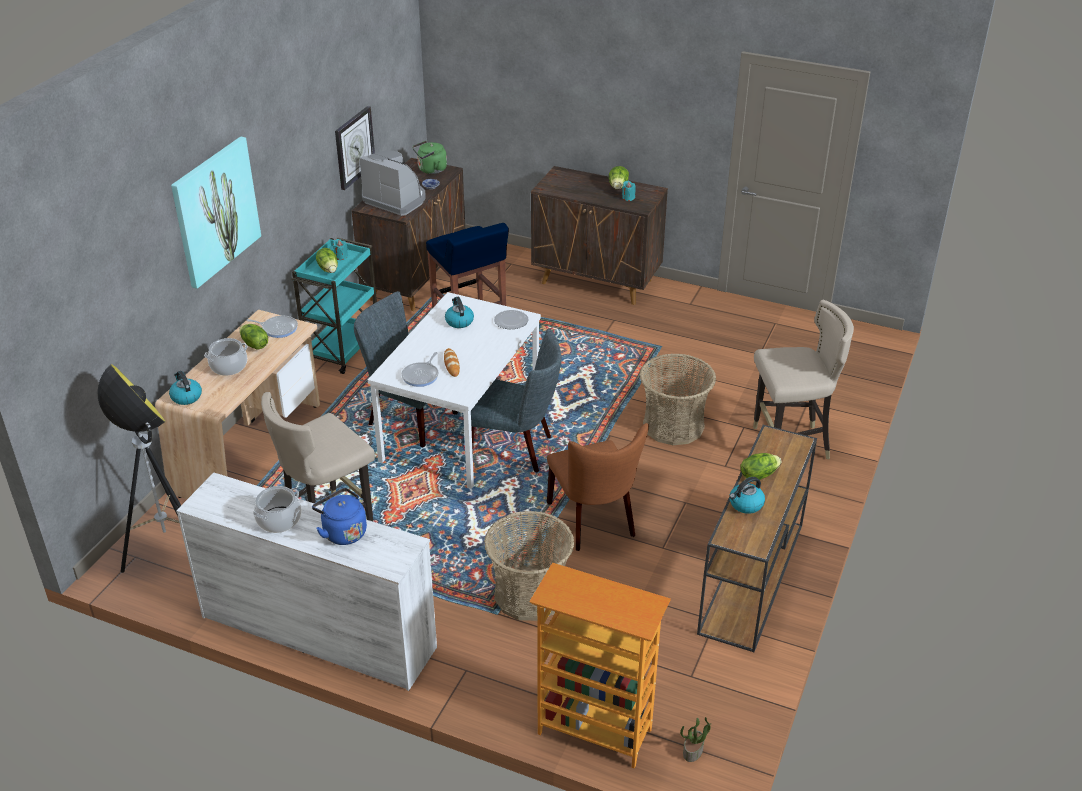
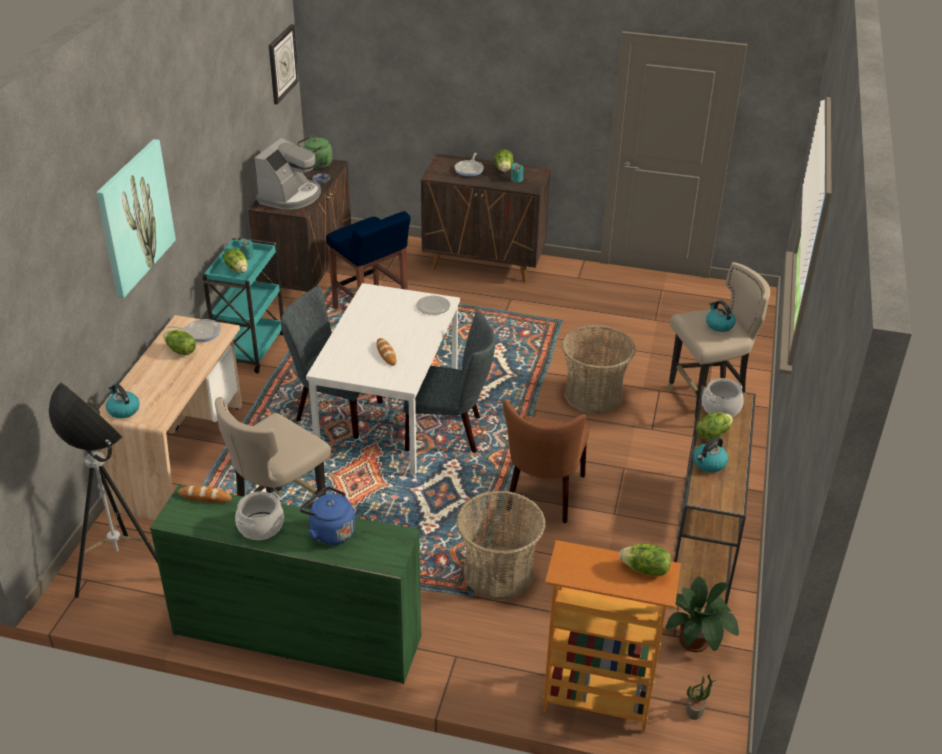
camera: 10 degrees left, 0 degrees up
white dresser [176,473,437,691] -> green dresser [150,485,421,684]
cooking pot [204,338,248,376] -> cooking pot moved to [702,378,744,417]
wall clock [335,106,375,190] -> wall clock moved to [269,24,299,105]
coffee machine [360,150,426,216] -> coffee machine turned 90 degrees clockwise [255,138,321,210]
frying pan [402,352,439,387] -> frying pan moved to [455,153,484,176]
kettle [445,297,474,328] -> kettle moved to [706,300,736,332]
brown chair [547,423,649,551] -> brown chair turned 45 degrees clockwise [503,400,590,523]
none -> bread [178,486,232,503]
none -> lettuce [619,544,671,576]
none -> potted plant [666,577,739,652]

